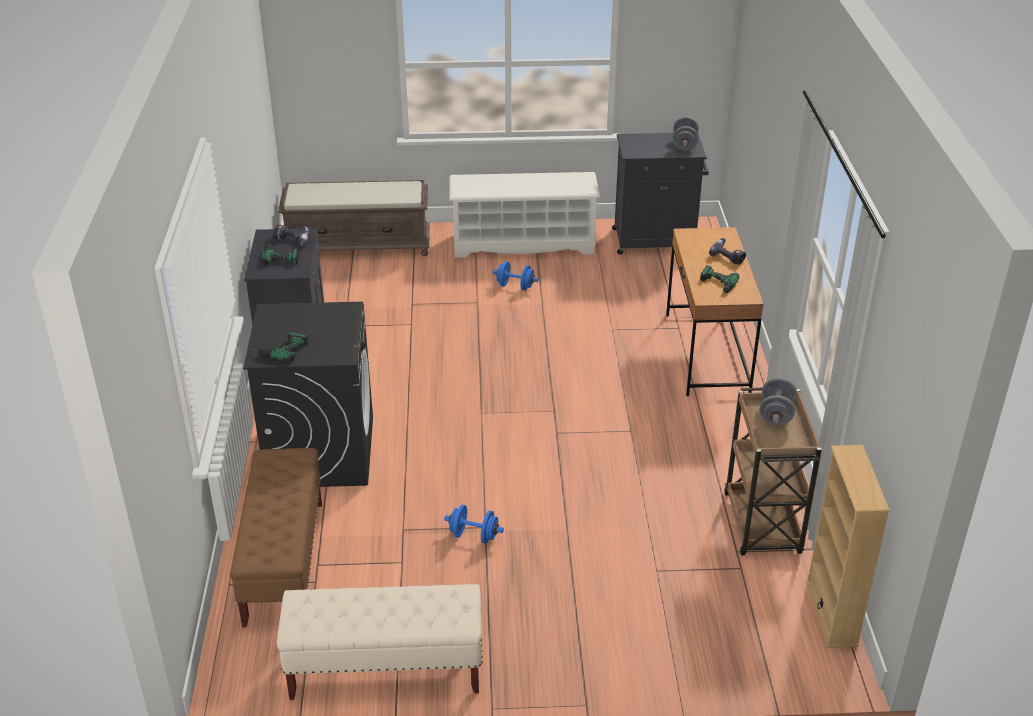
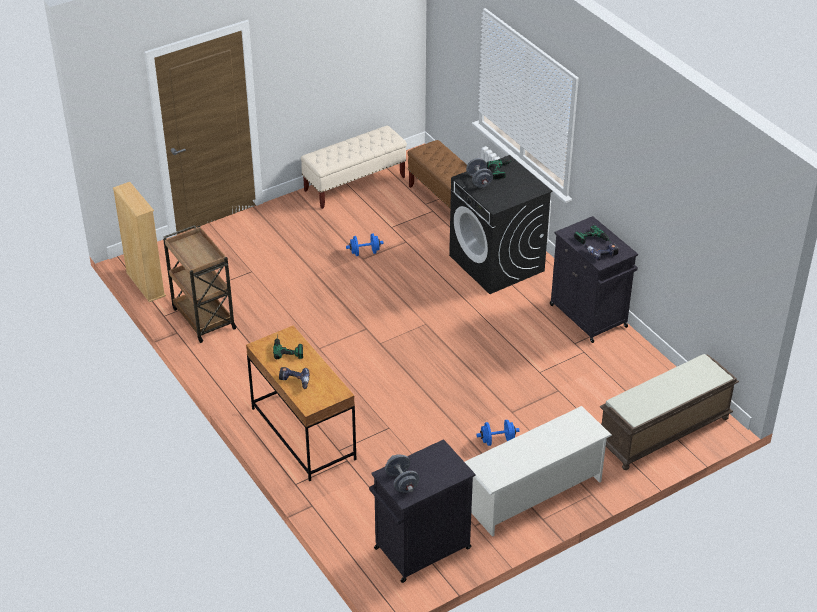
camera: 150 degrees right, 5 degrees up
grey dumbbell [759,378,797,425] -> grey dumbbell moved to [466,158,493,188]

